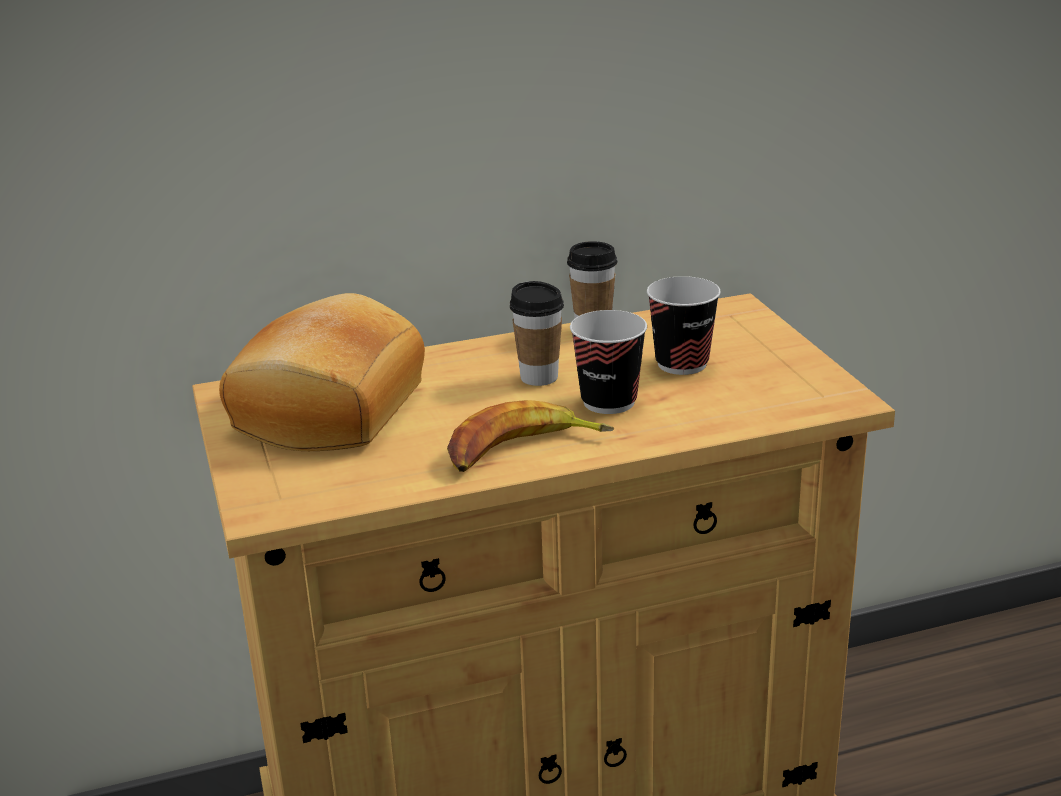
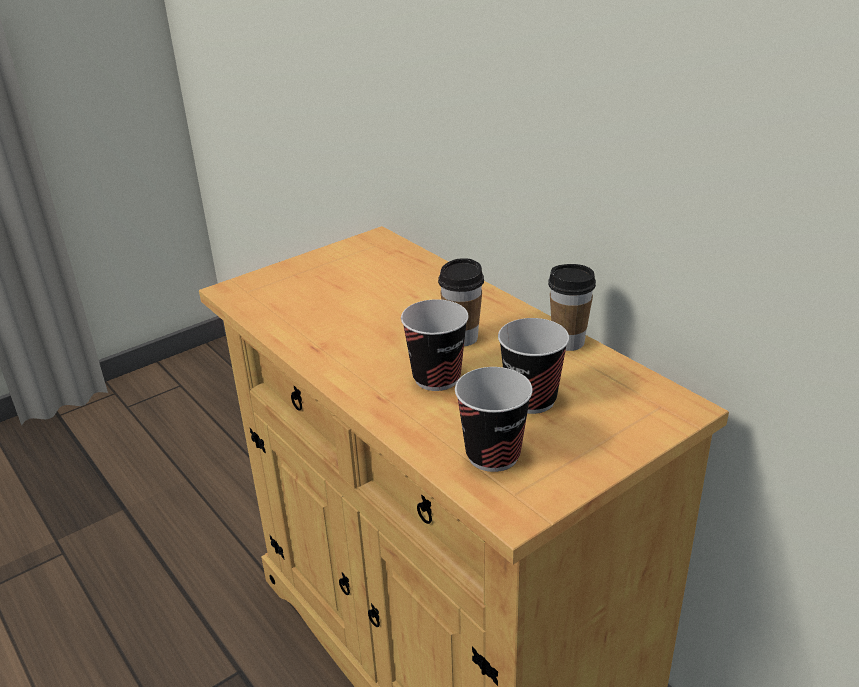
camera: 70 degrees right, 5 degrees up
bread [219,293,425,451] -> none
banana [447,400,614,472] -> none
none -> cup [455,367,533,472]

